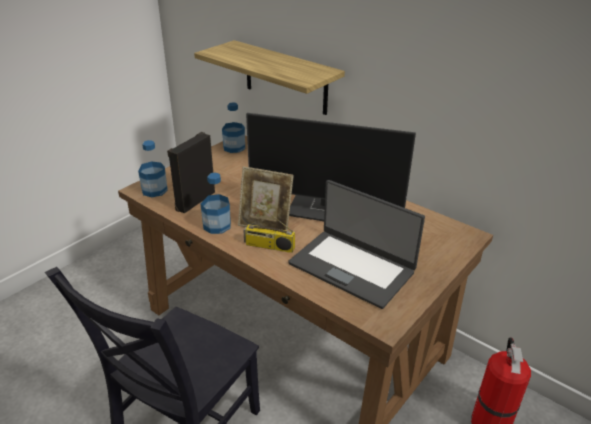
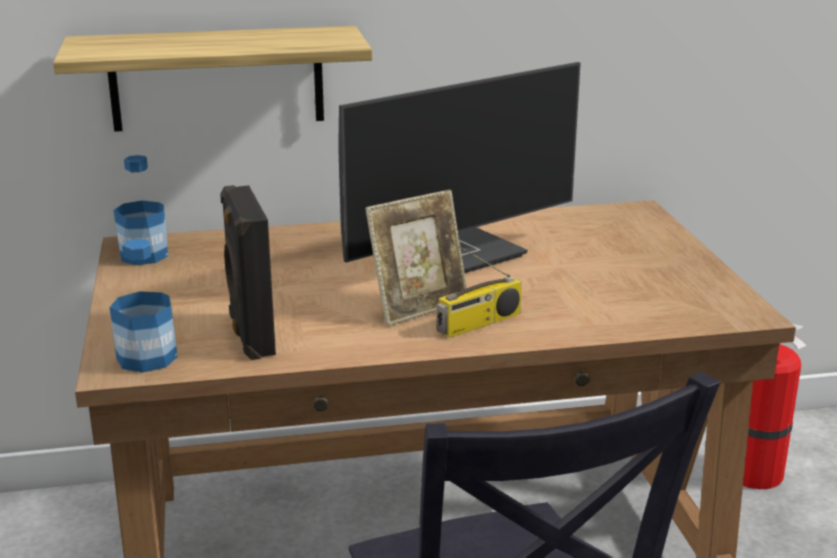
camera: 50 degrees left, 10 degrees down
bottle [201,173,231,234] -> none
laptop [288,180,425,309] -> none

